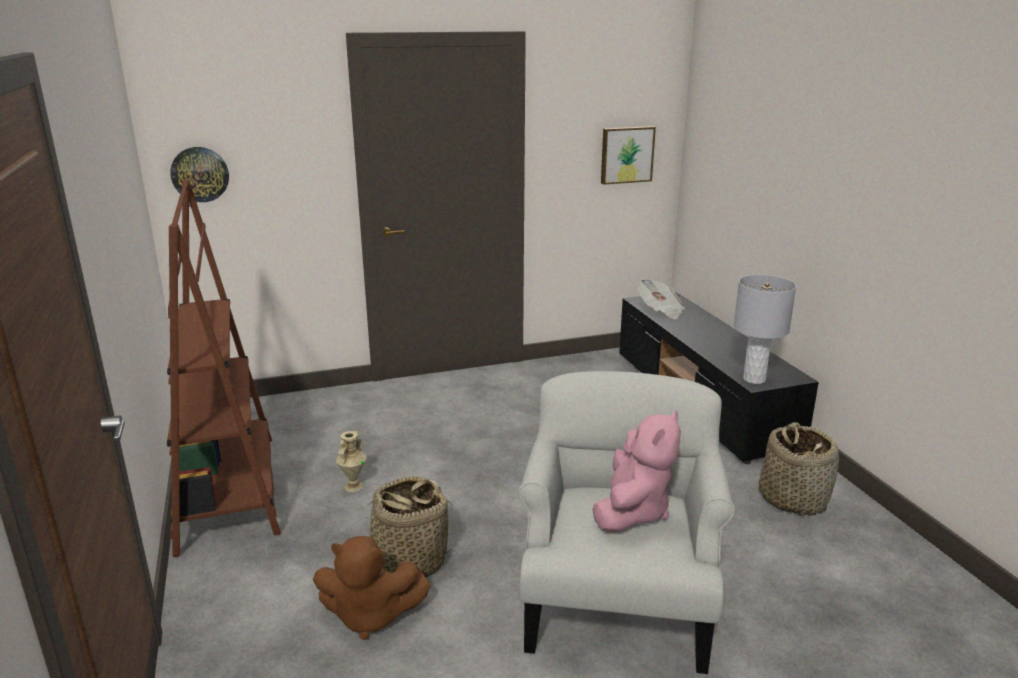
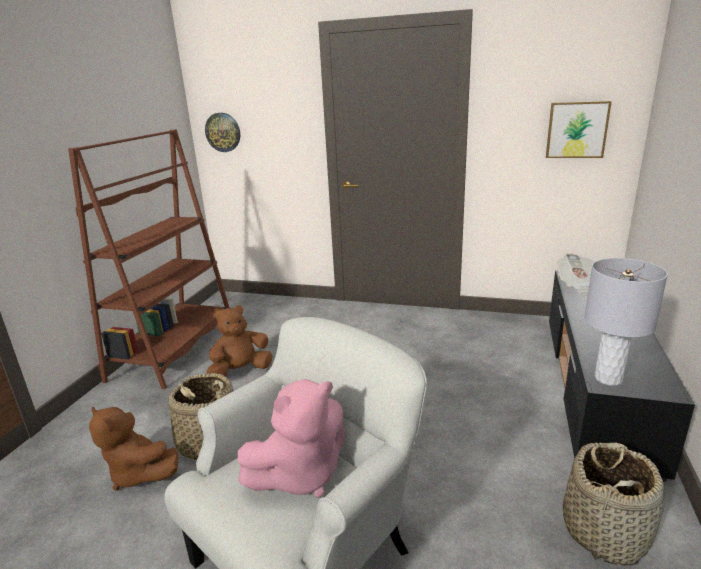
camera: 35 degrees right, 0 degrees up
beige vase [336,431,366,492] -> brown plush toy [206,305,272,377]

